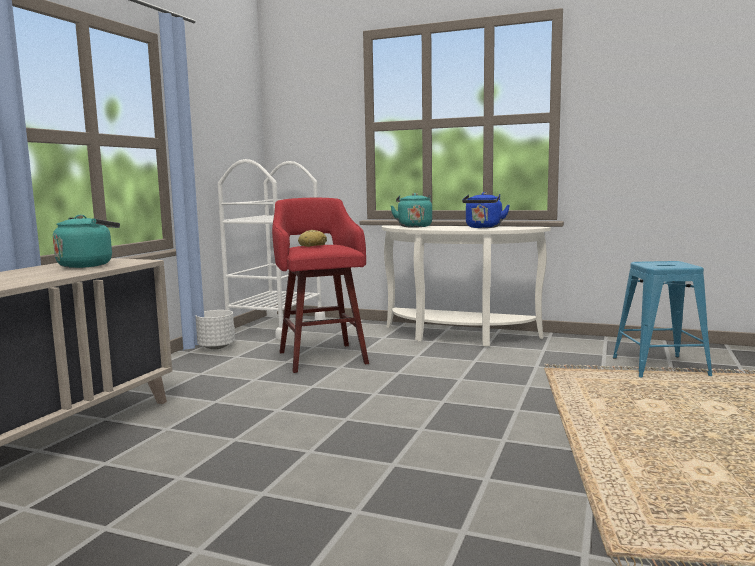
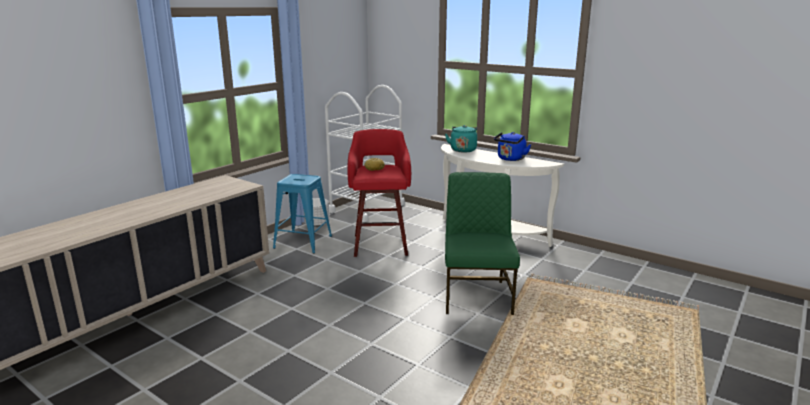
camera: 15 degrees right, 10 degrees up
turquoise kettle [53,215,120,268] -> none
blue stool [613,261,712,377] -> blue stool moved to [273,174,332,254]
none -> green chair [445,172,520,315]

